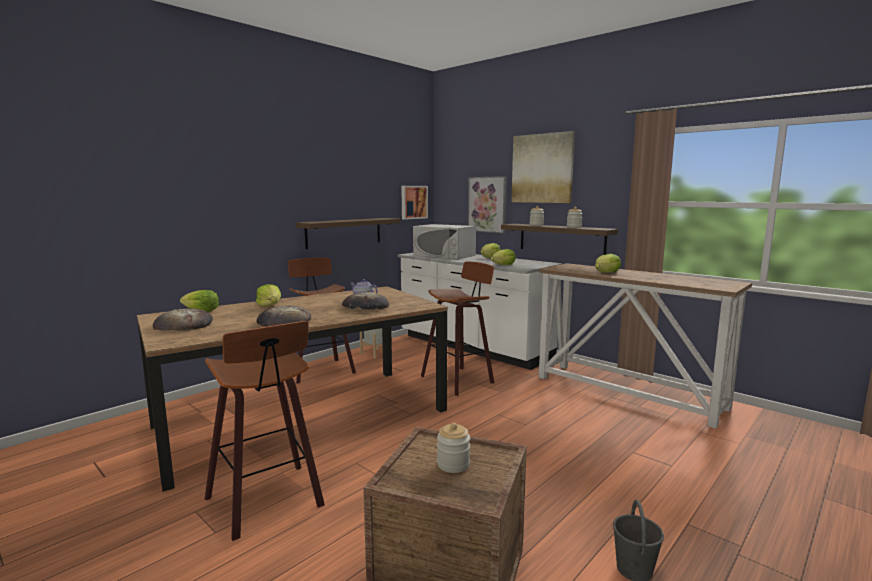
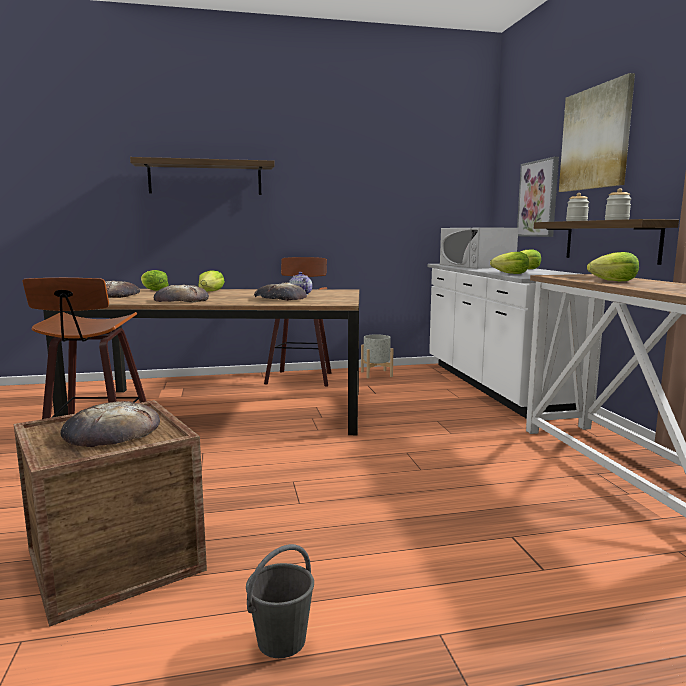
camera: 35 degrees right, 0 degrees up
shelf [295,218,400,249] -> shelf moved to [130,157,275,195]
picture [401,186,428,220] -> none
stool [421,261,494,396] -> none
jar [437,423,470,473] -> bread [60,401,160,447]

